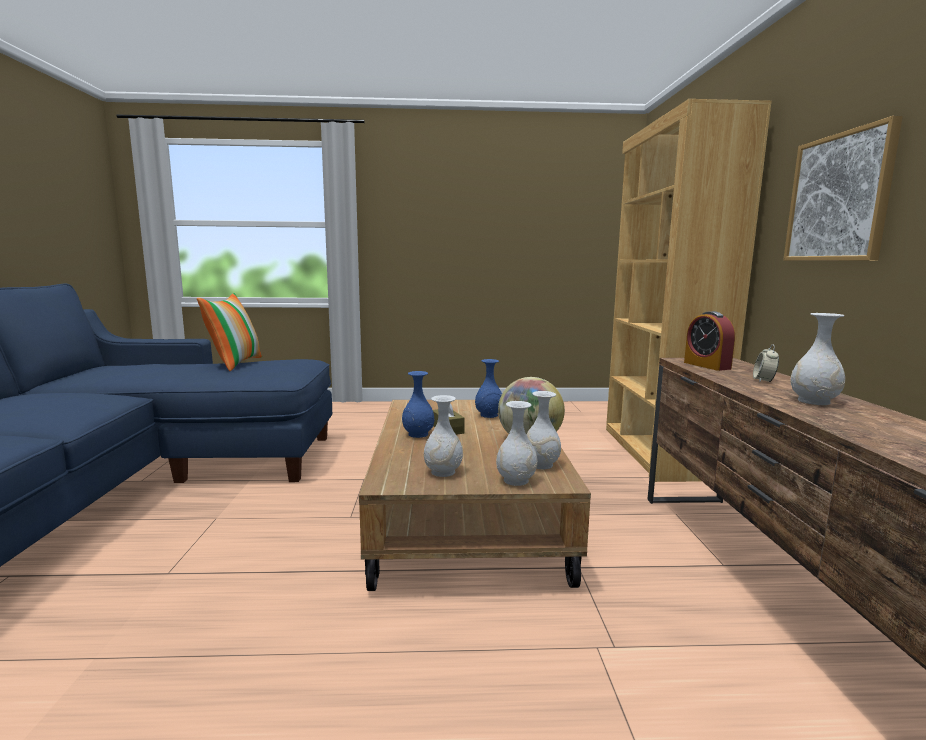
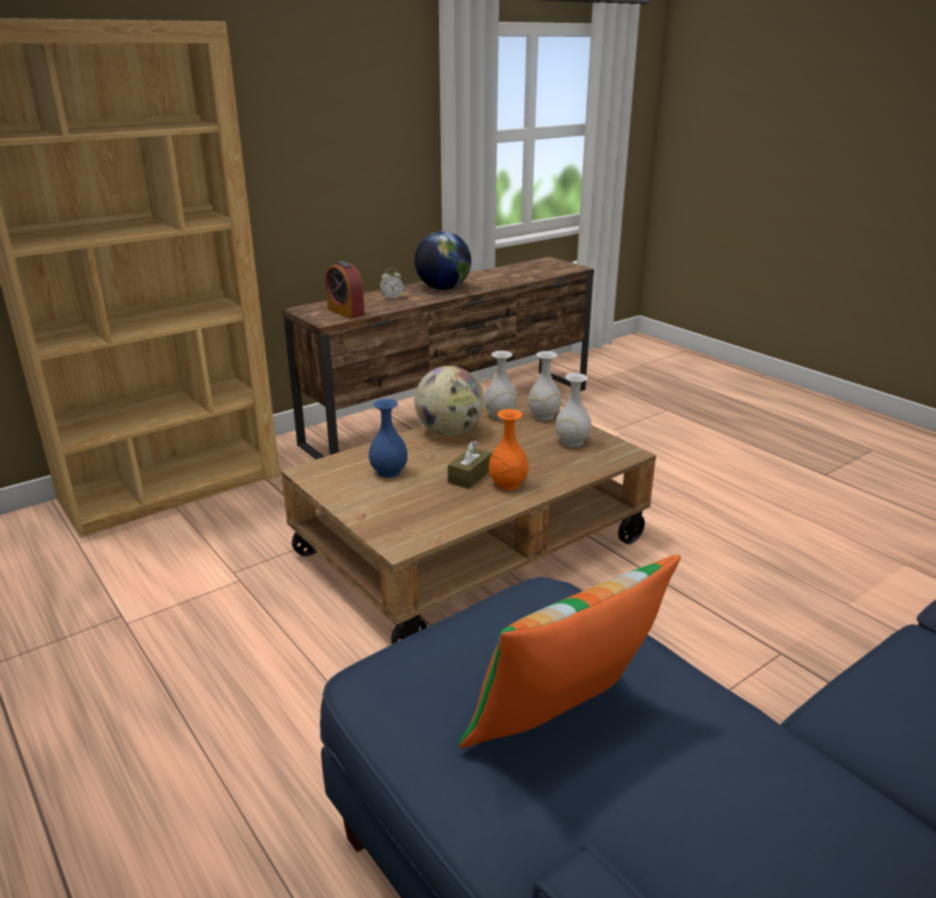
camera: 125 degrees left, 15 degrees up
blue vase [402,371,435,438] -> orange vase [489,409,529,490]
alarm clock [684,311,735,371] -> alarm clock turned 105 degrees clockwise [326,261,365,319]
picture [783,116,903,261] -> none
white vase [791,313,845,405] -> globe [414,231,471,290]

